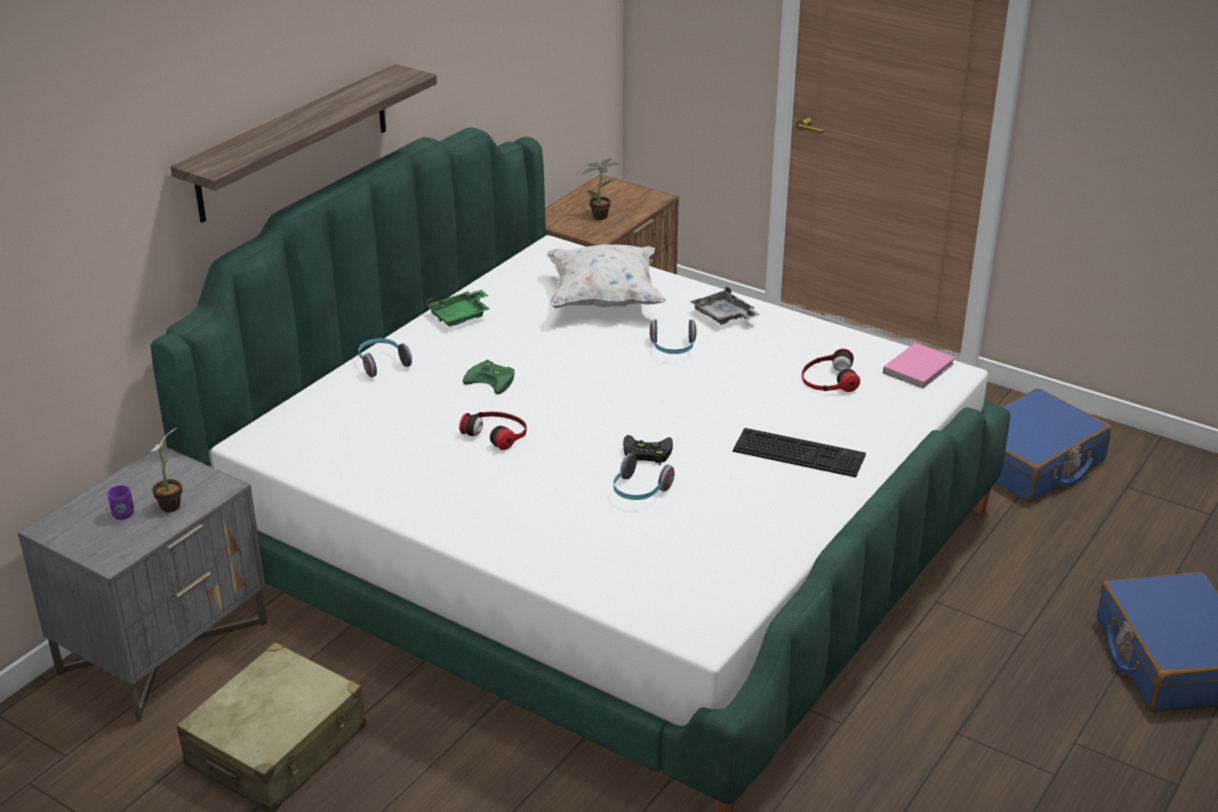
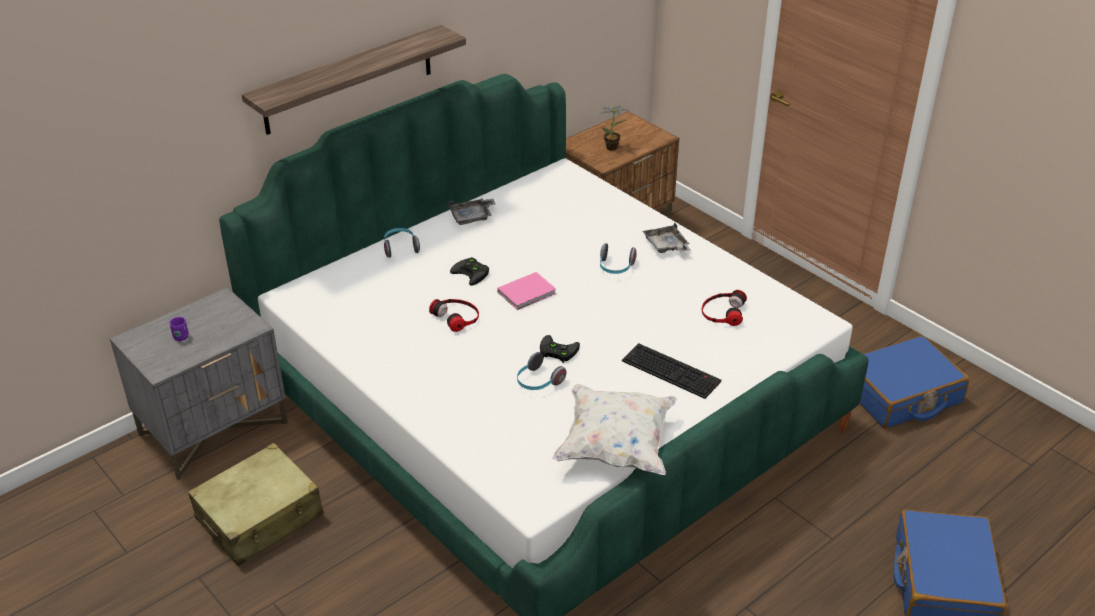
camera: 15 degrees right, 5 degrees up
potted plant [141,428,182,512] -> none
green tray [426,290,489,326] -> grey tray [449,199,496,225]
green game controller [463,360,515,394] -> black game controller [450,257,489,286]
white pillow [547,244,666,308] -> white pillow moved to [552,384,677,475]
pink book [883,343,955,389] -> pink book moved to [497,272,556,310]

